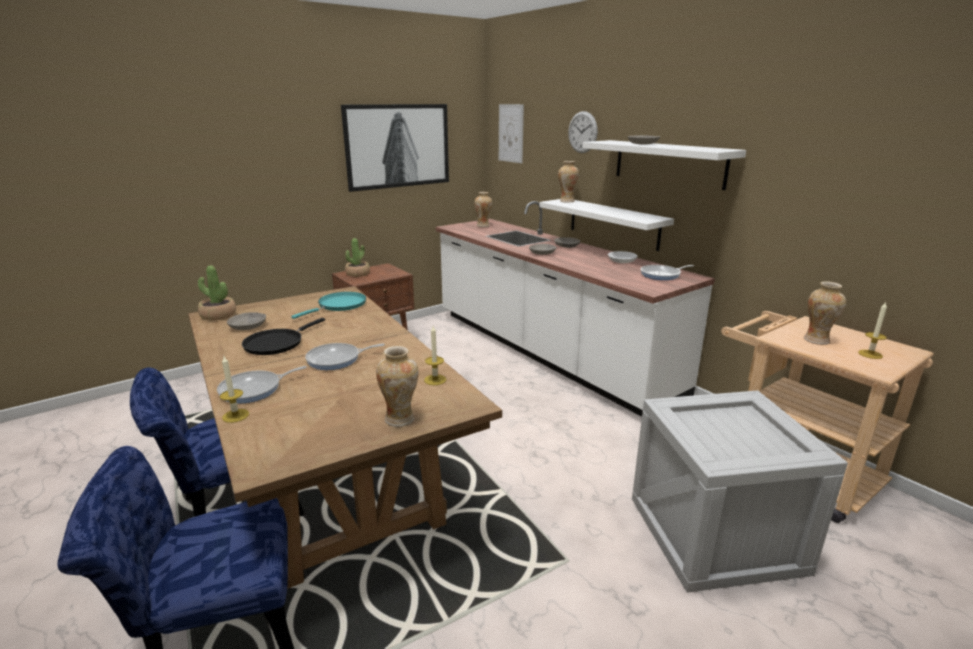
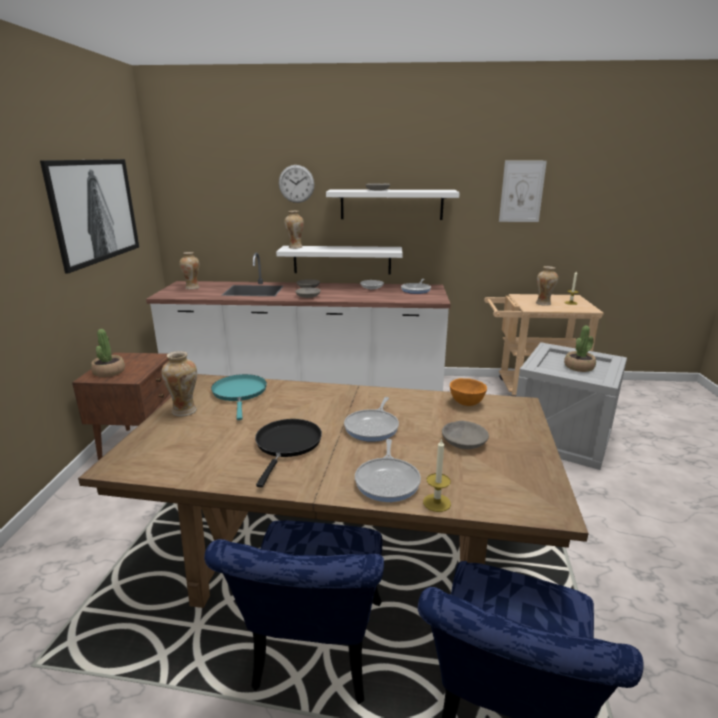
camera: 50 degrees left, 0 degrees up
potted plant [198,266,236,321] -> potted plant moved to [564,325,596,372]
grey bowl [227,312,266,330] -> grey bowl moved to [442,421,489,449]
black frying pan [242,318,325,355] -> black frying pan turned 150 degrees counterclockwise [255,419,322,487]
vase [376,346,419,427] -> vase moved to [161,351,197,417]
candle [424,326,446,385] -> orange bowl [450,378,487,406]
picture [499,104,524,163] -> picture moved to [499,161,547,222]

